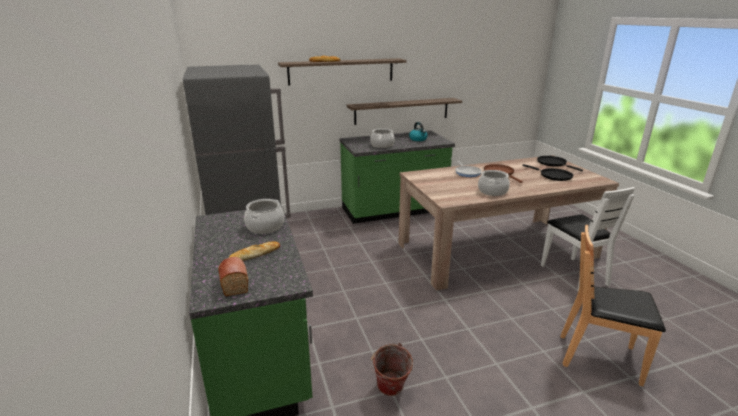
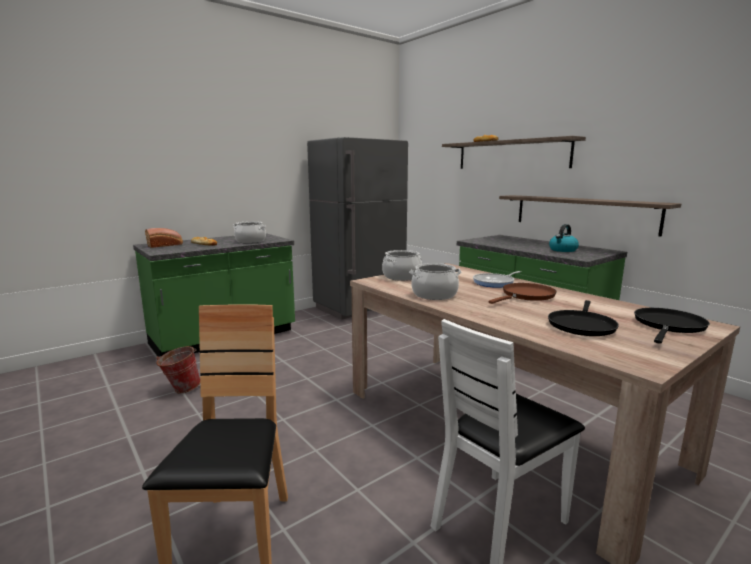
camera: 70 degrees right, 10 degrees down
cooking pot [370,128,395,148] -> cooking pot moved to [382,250,422,281]

